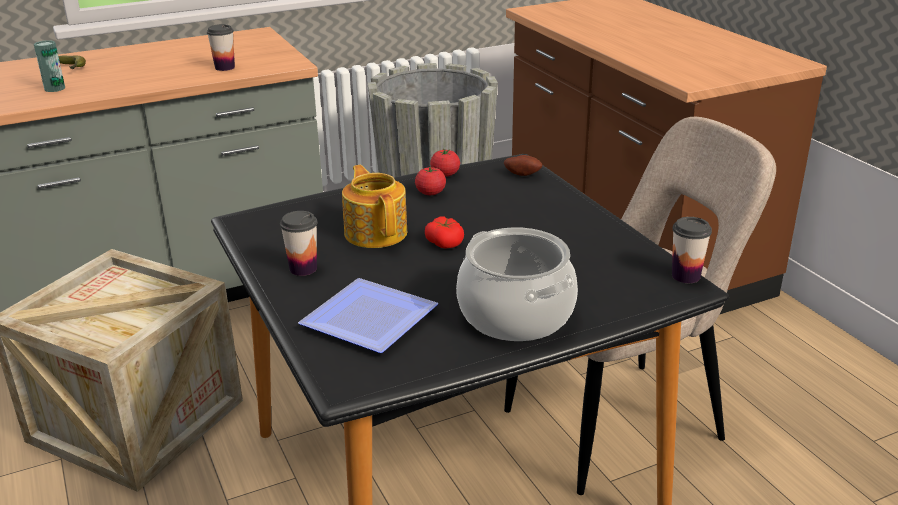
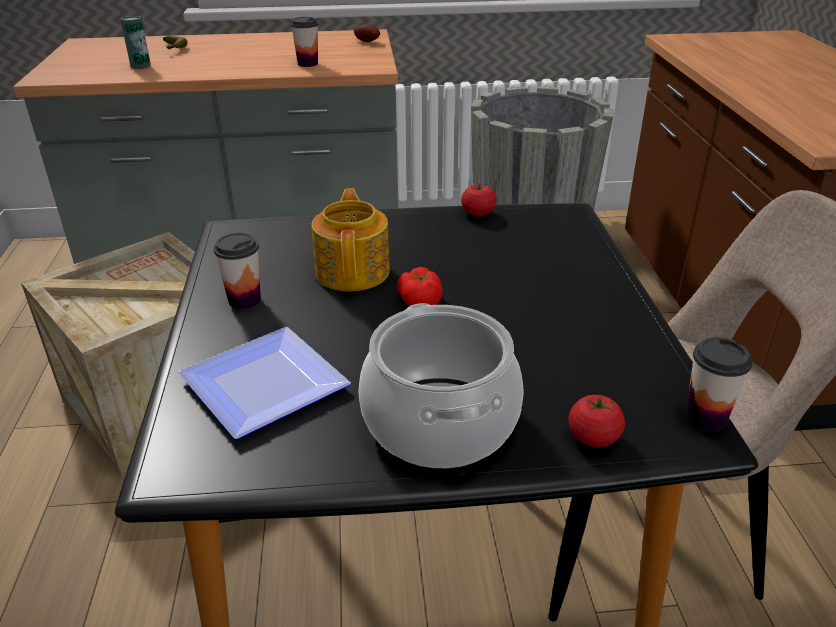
camera: 20 degrees right, 5 degrees up
tomato [415,167,446,195] -> tomato moved to [568,395,625,447]
potato [504,155,542,176] -> potato moved to [354,24,380,42]

